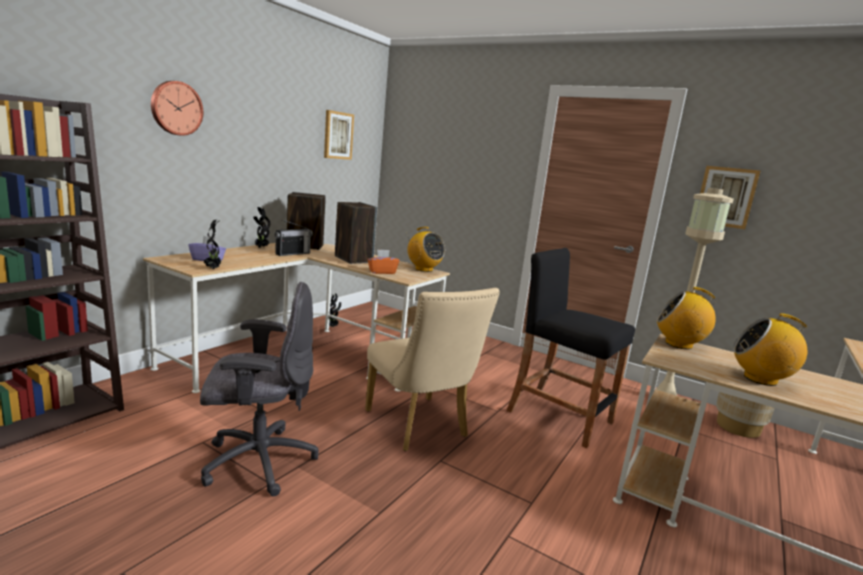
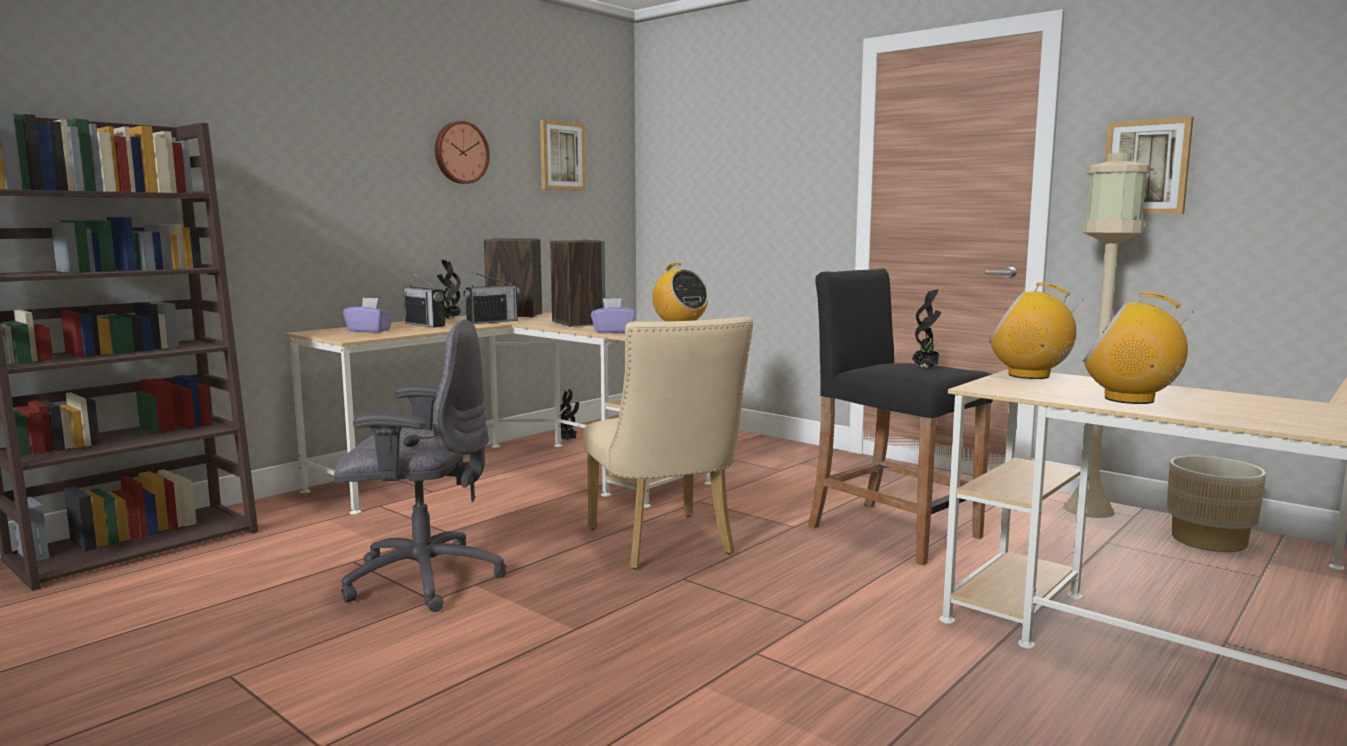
camera: 10 degrees right, 5 degrees down
wall clock [151,81,203,136] -> wall clock moved to [435,121,490,184]
potted plant [204,220,222,269] -> potted plant moved to [912,289,942,369]
orange tissue box [367,249,399,274] -> purple tissue box [591,298,636,333]
none -> radio [402,272,445,328]

